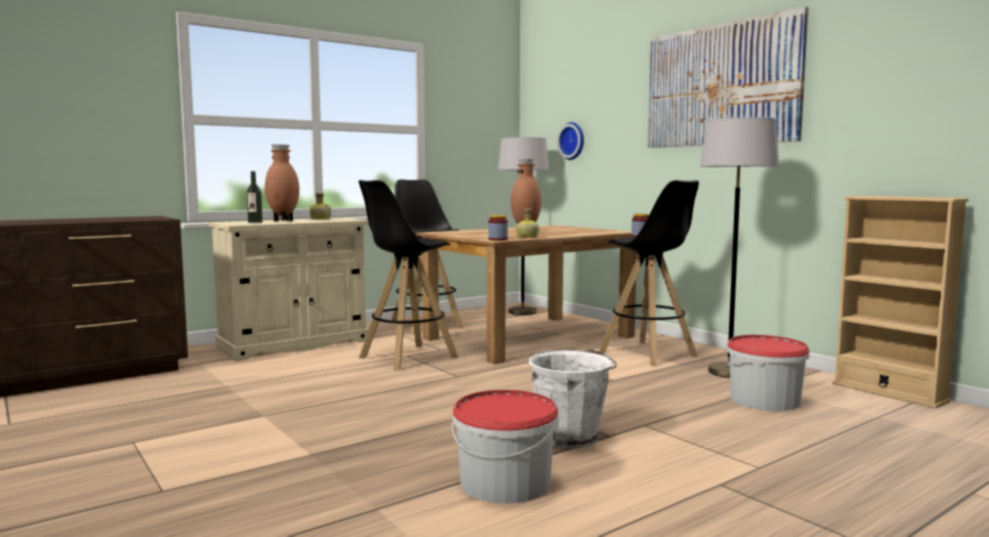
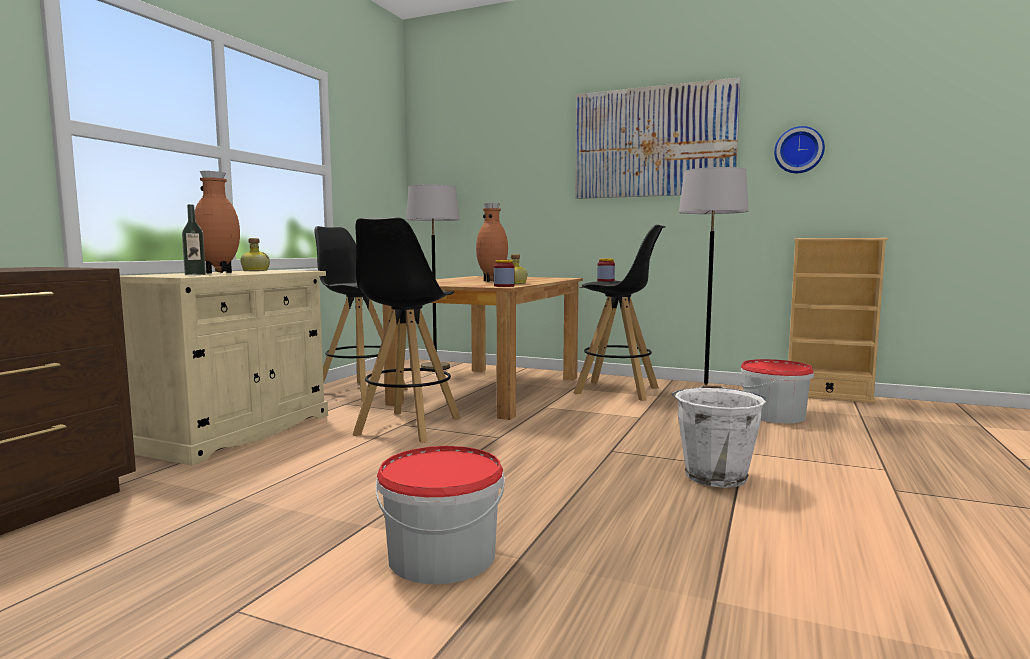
camera: 30 degrees left, 0 degrees up
bucket [452,390,559,504] -> bucket moved to [376,446,505,585]
wall clock [557,122,584,160] -> wall clock moved to [774,126,825,173]

